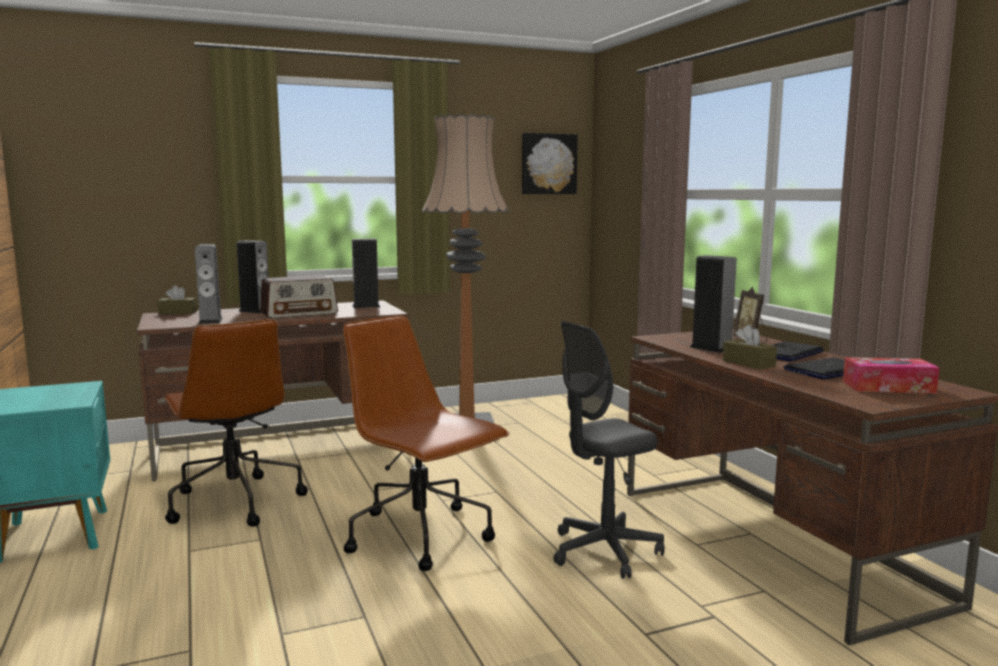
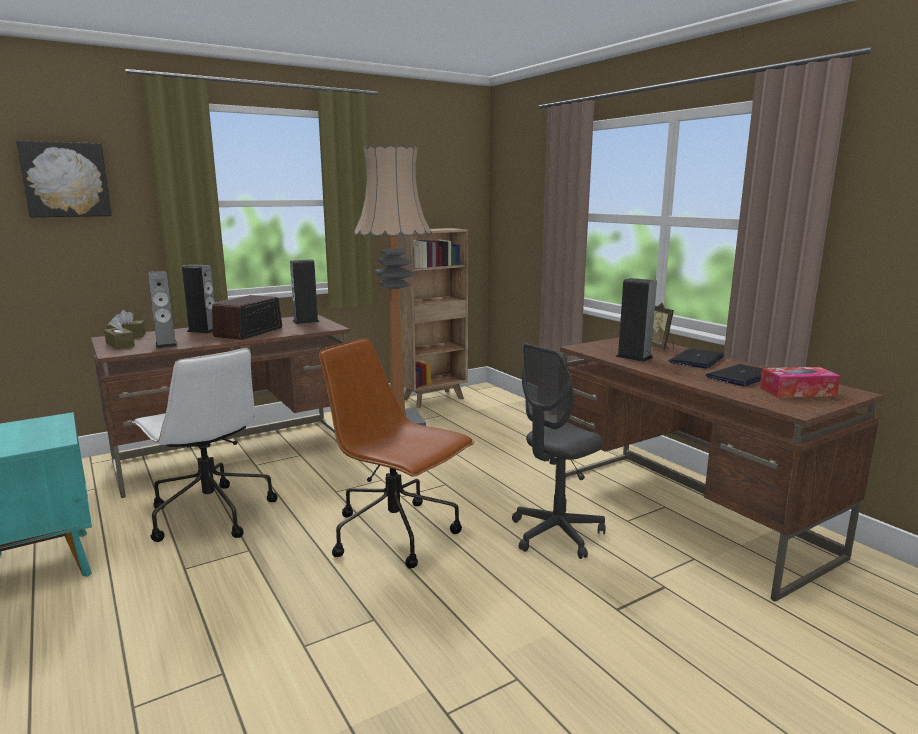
camera: 10 degrees left, 5 degrees up
brown office chair [163,319,308,527] -> white office chair [132,348,277,542]
radio [260,275,338,319] -> radio turned 150 degrees clockwise [212,295,282,340]
picture [522,133,578,194] -> picture moved to [16,140,112,217]
brown tissue box [723,325,777,369] -> brown tissue box moved to [104,317,135,349]
none -> brown bookcase [397,228,468,408]

